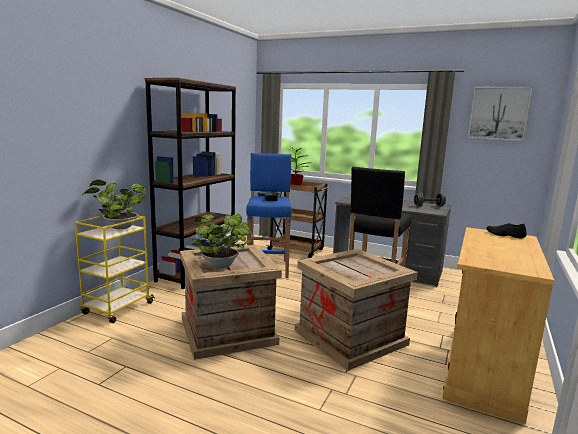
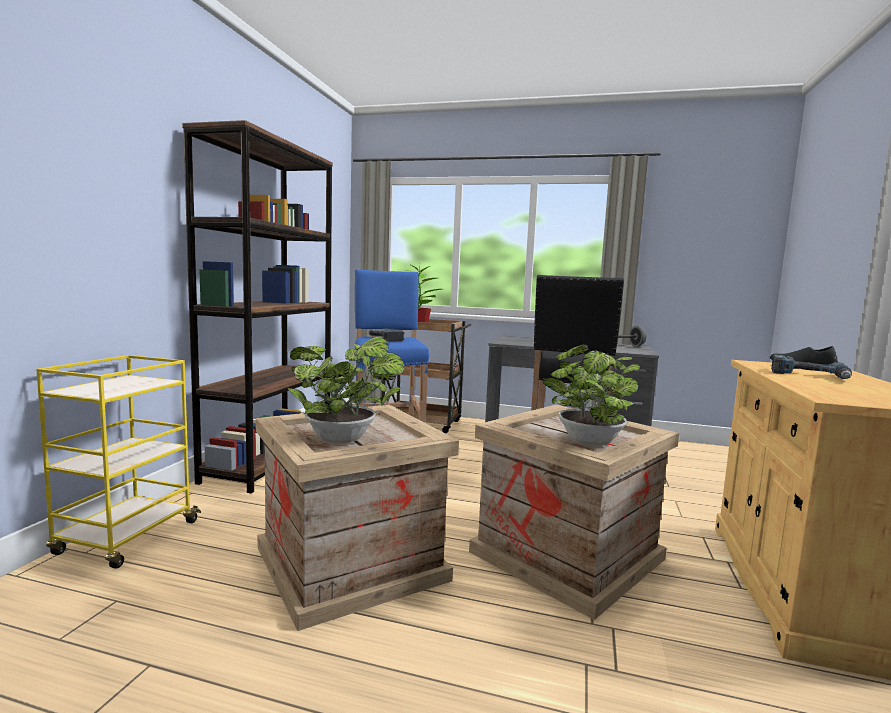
camera: 10 degrees left, 5 degrees down
potted plant [82,180,147,229] -> potted plant moved to [543,344,640,446]
picture [468,87,532,141] -> none
none -> power drill [771,355,852,379]

